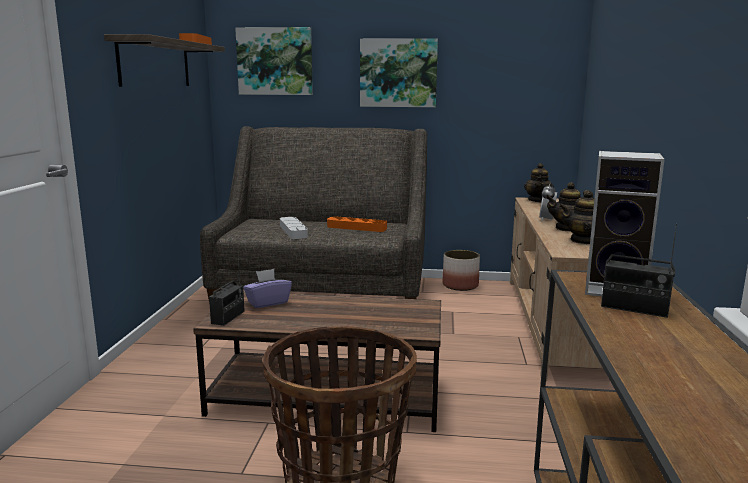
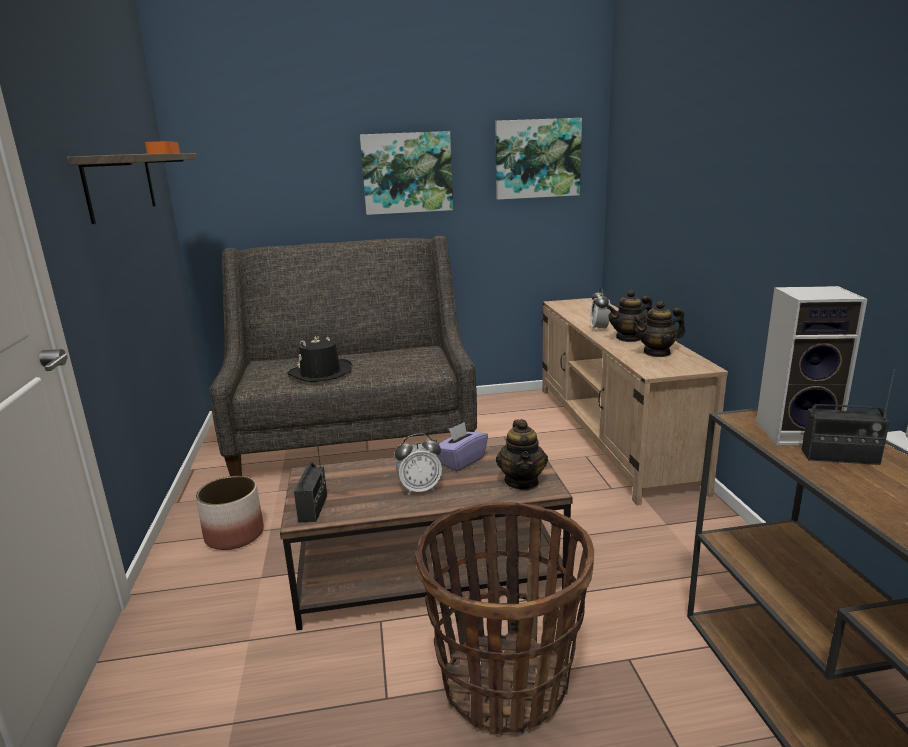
camera: 15 degrees left, 5 degrees up
picture [235,27,313,95] -> picture moved to [495,118,582,200]
purple tissue box [243,269,292,308] -> purple tissue box moved to [437,422,488,471]
grey tray [280,217,308,239] -> black hat [288,336,352,382]
orange tray [327,216,387,232] -> none
planter [442,250,480,291] -> planter moved to [196,476,264,550]
teapot [524,163,554,202] -> teapot moved to [496,419,548,490]
none -> alarm clock [395,434,442,495]

